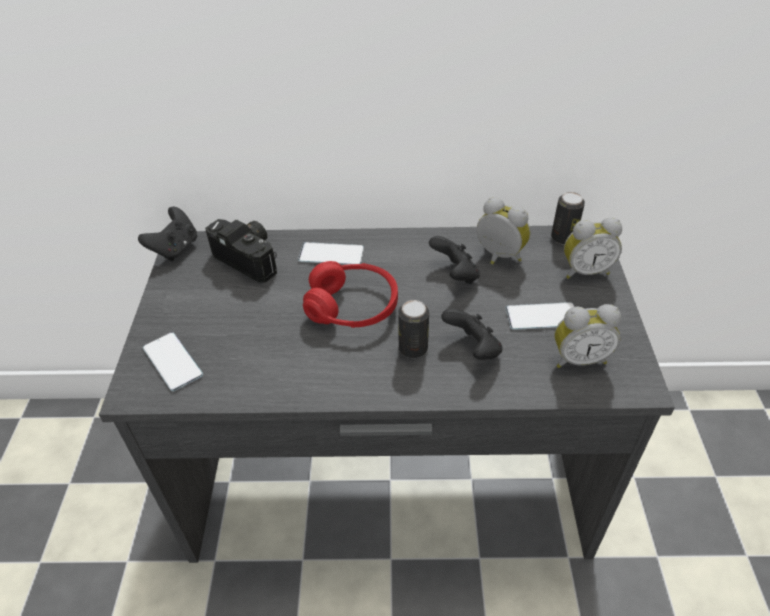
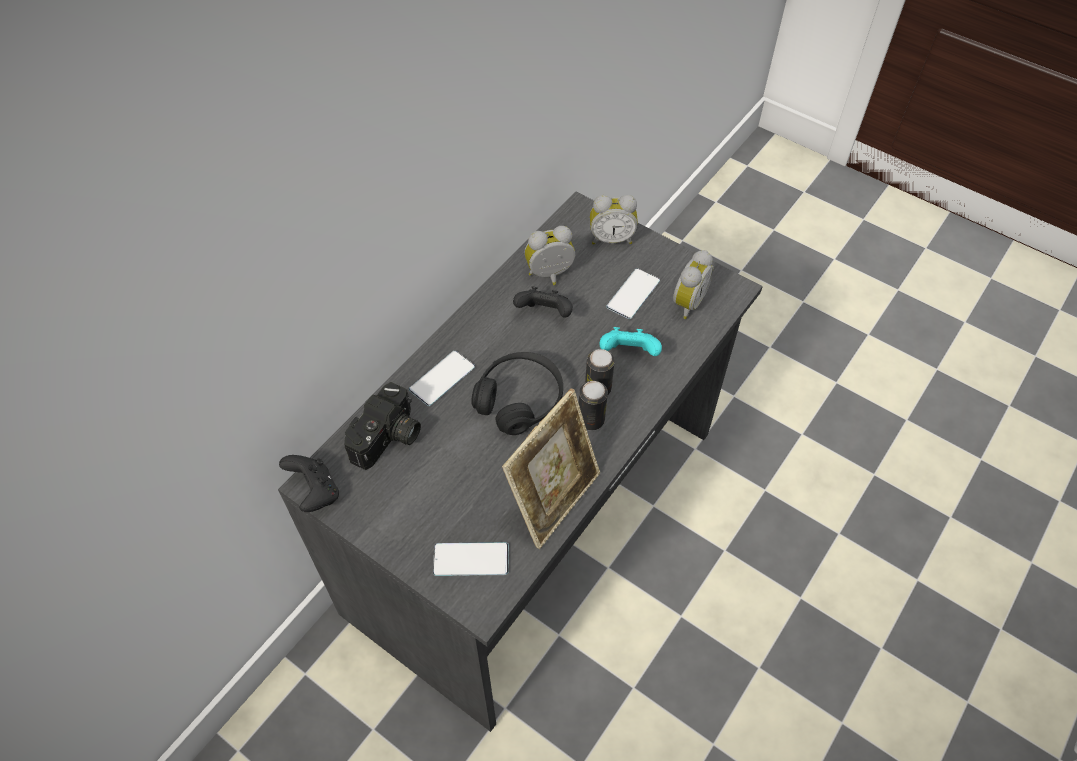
camera: 55 degrees left, 10 degrees up
camera [205,219,277,283] -> camera turned 135 degrees clockwise [344,382,421,470]
red headphones [303,261,398,328] -> black headphones [471,352,563,435]
black game controller [441,308,503,360] -> turquoise game controller [599,327,662,356]
can [551,192,585,245] -> can moved to [579,381,608,431]
alarm clock [564,217,622,279] -> alarm clock turned 60 degrees clockwise [590,195,638,245]
none -> picture frame [502,389,600,549]

